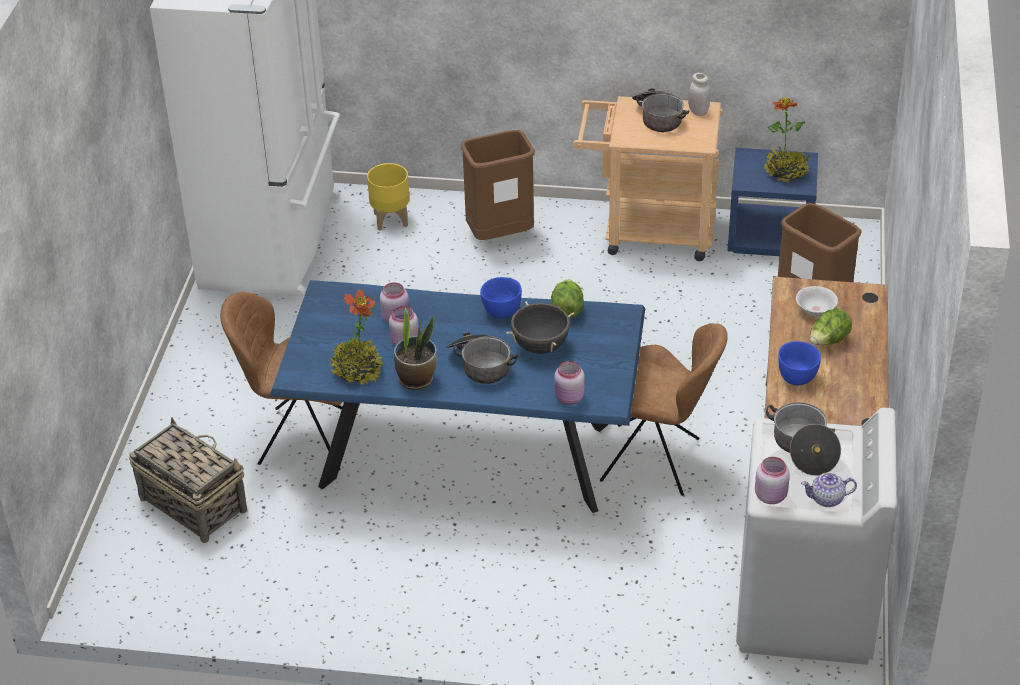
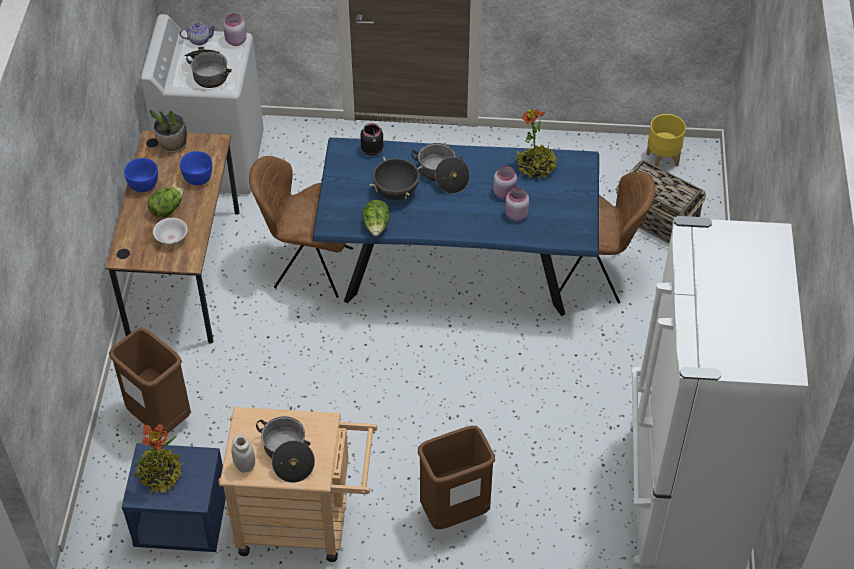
camera: 175 degrees right, 10 degrees up
yellow planter [367,163,410,231] -> yellow planter moved to [646,114,686,167]
potted plant [394,307,437,390] -> potted plant moved to [149,110,187,153]
blue bowl [480,277,522,319] -> blue bowl moved to [124,158,158,192]
pink jar [554,361,585,405] -> black jar [360,123,383,156]

